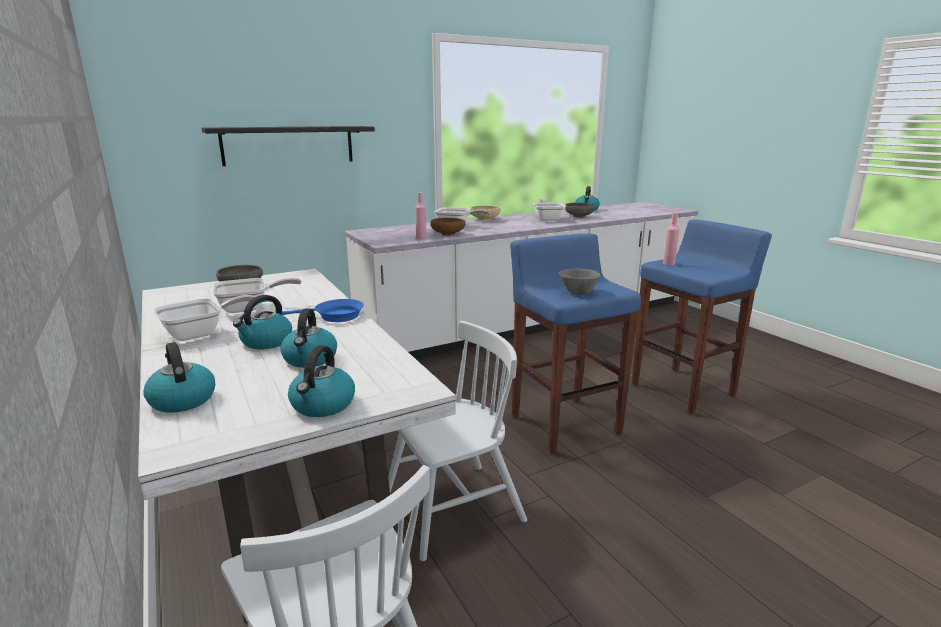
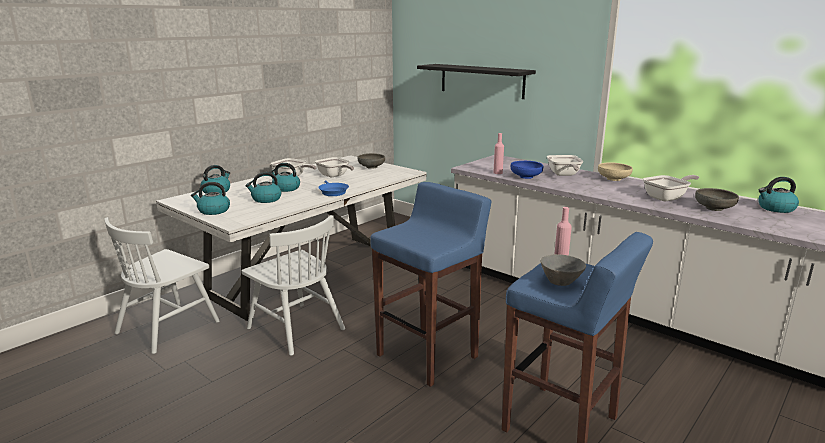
camera: 70 degrees right, 0 degrees up
brown bowl [431,217,465,236] -> blue bowl [511,161,543,179]
grey bowl [559,268,601,295] -> grey bowl moved to [541,254,586,286]

